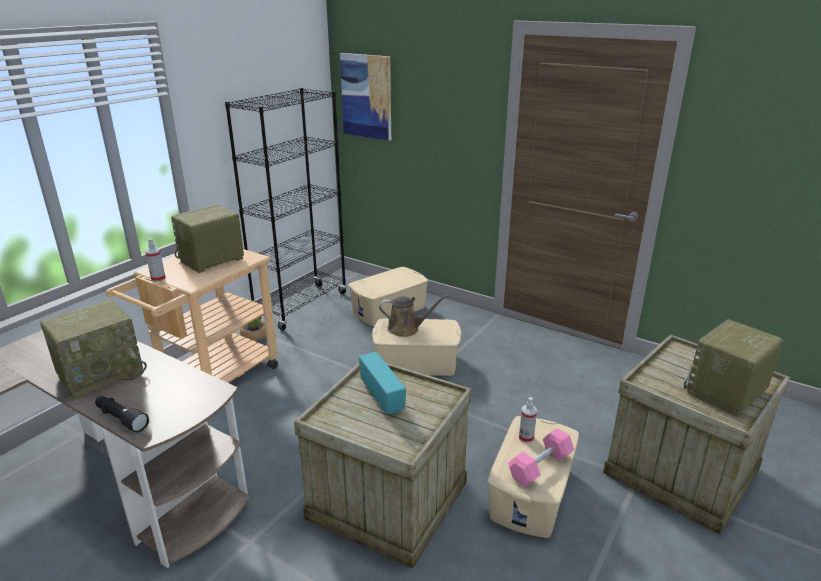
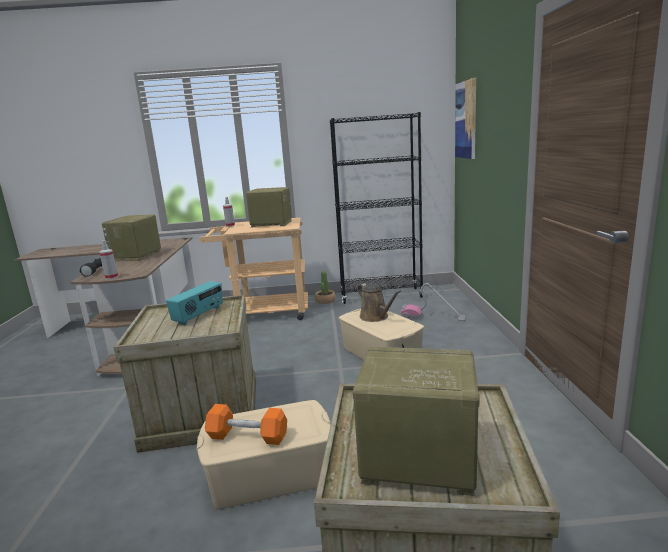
camera: 55 degrees right, 10 degrees down
radio [40,300,147,400] -> radio turned 90 degrees clockwise [102,214,161,261]
beige storage box [349,267,428,326] -> vacuum cleaner [401,283,465,321]
pink dumbbell [508,428,574,487] -> orange dumbbell [205,404,287,445]
spray bottle [519,397,537,443] -> spray bottle moved to [99,240,118,280]

